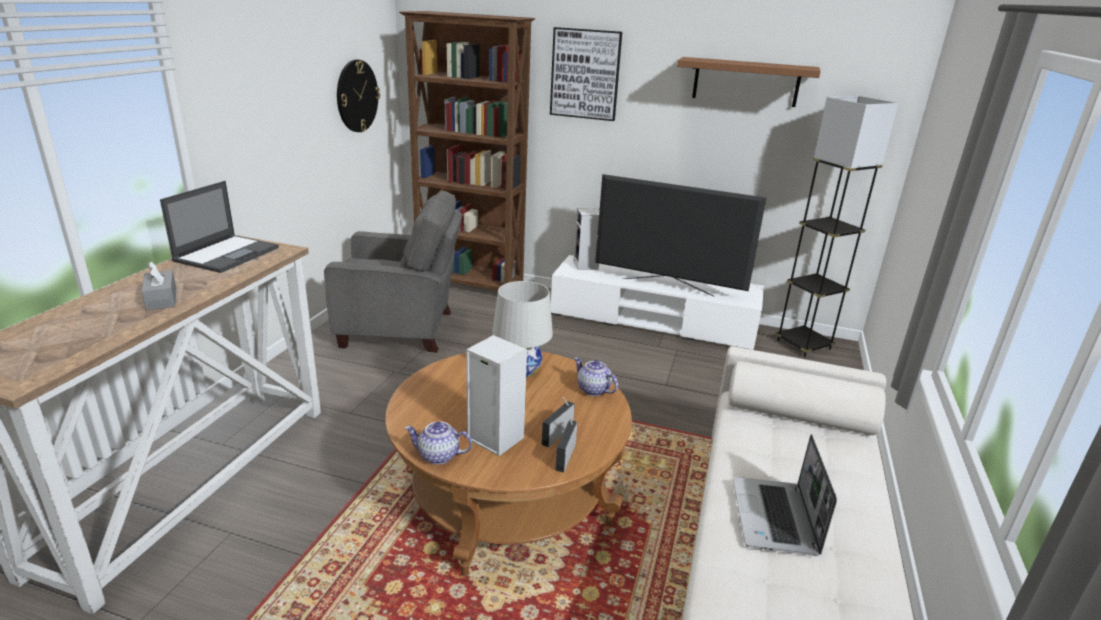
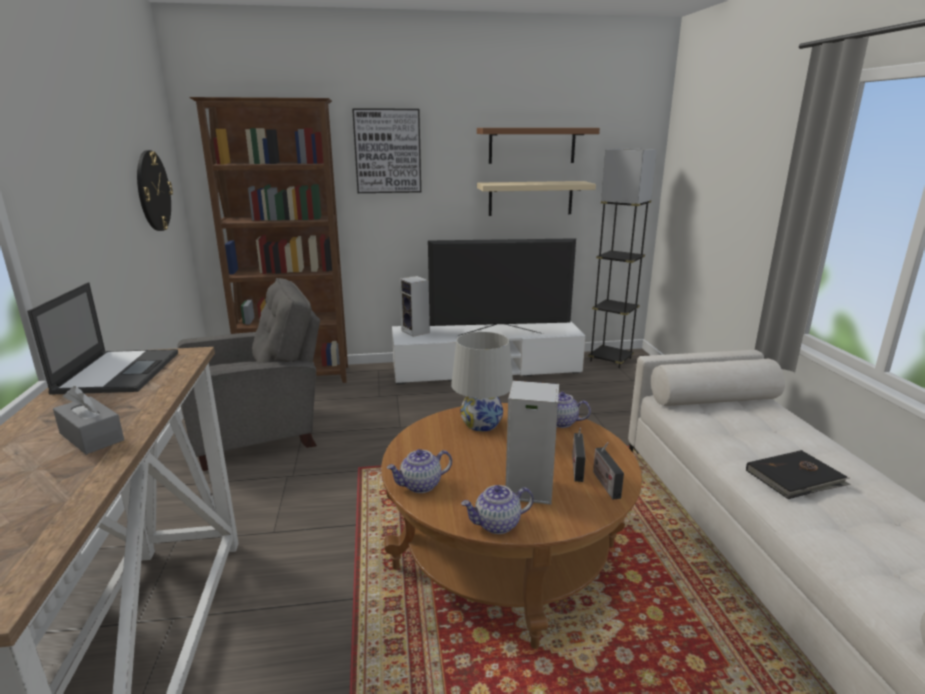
camera: 25 degrees left, 5 degrees down
laptop [733,434,837,556] -> black book [746,450,851,499]
none -> teapot [387,449,452,493]
none -> beige shelf [477,181,596,216]

